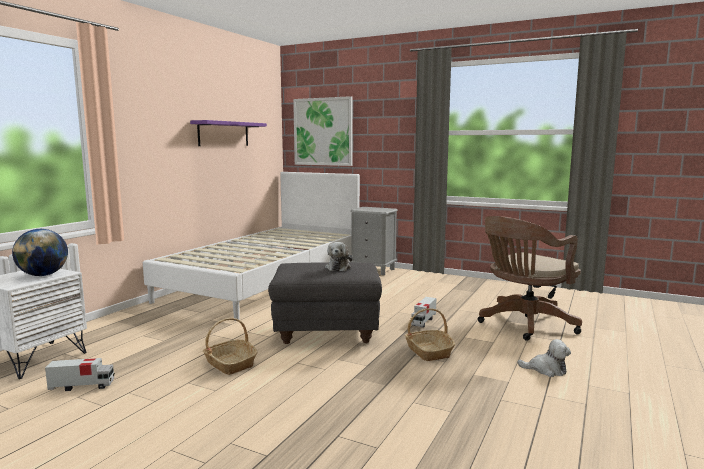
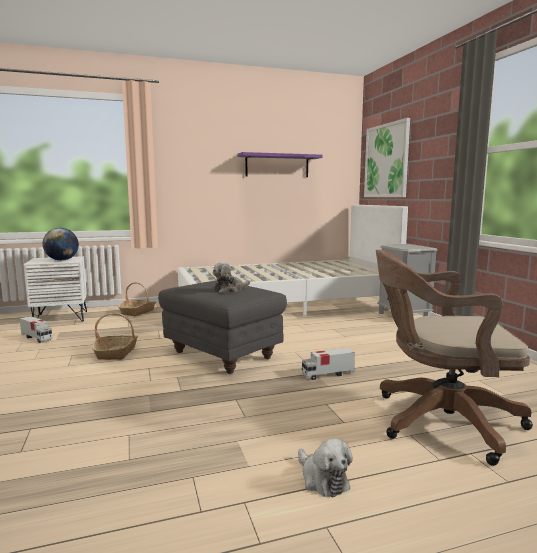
camera: 45 degrees right, 0 degrees up
basket [405,308,455,361] -> basket moved to [118,282,156,316]

